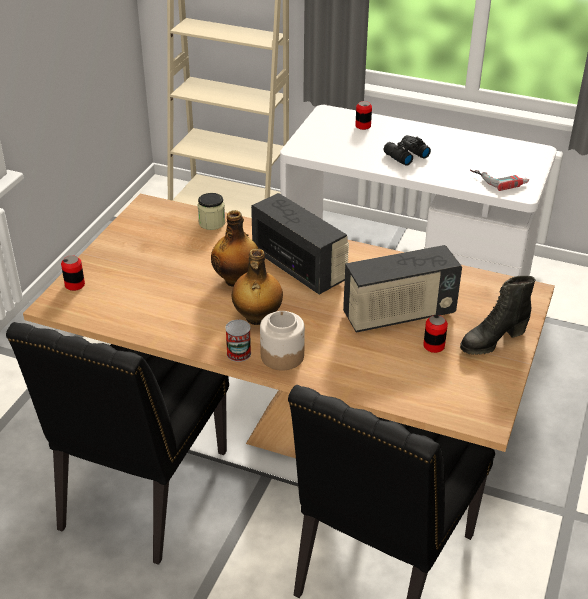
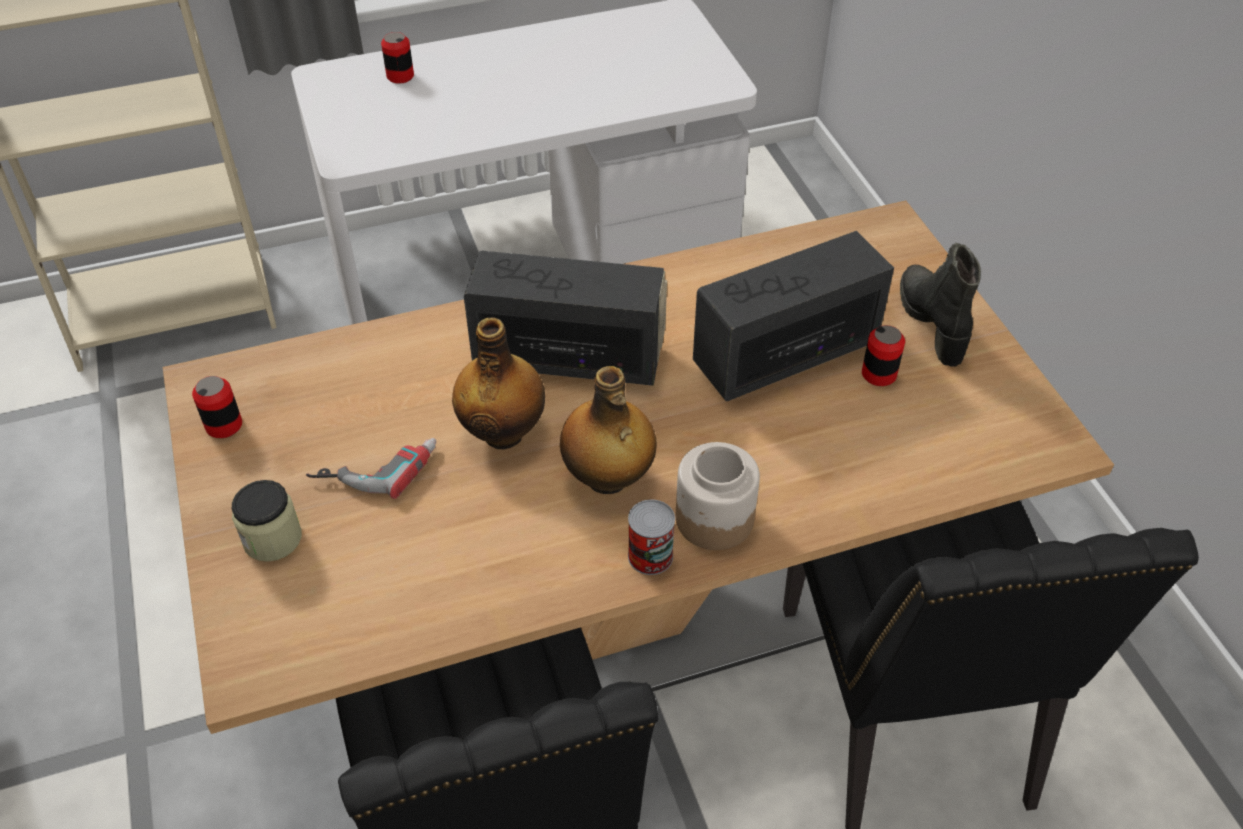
camera: 40 degrees left, 10 degrees up
can [61,255,85,291] -> can moved to [192,376,242,438]
jar [197,193,225,230] -> jar moved to [232,480,302,562]
radio [343,245,462,333] -> radio turned 150 degrees counterclockwise [693,231,894,401]
black binoculars [384,135,431,166] -> none
black boot [460,276,536,355] -> black boot turned 150 degrees clockwise [900,243,981,367]
power drill [470,169,529,191] -> power drill moved to [306,438,436,499]

